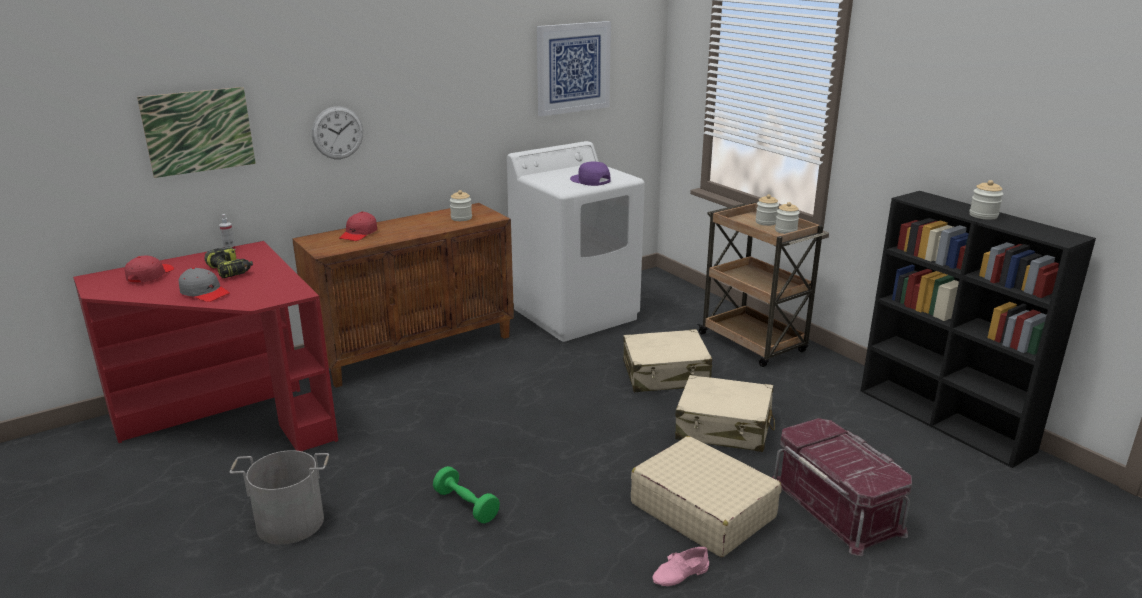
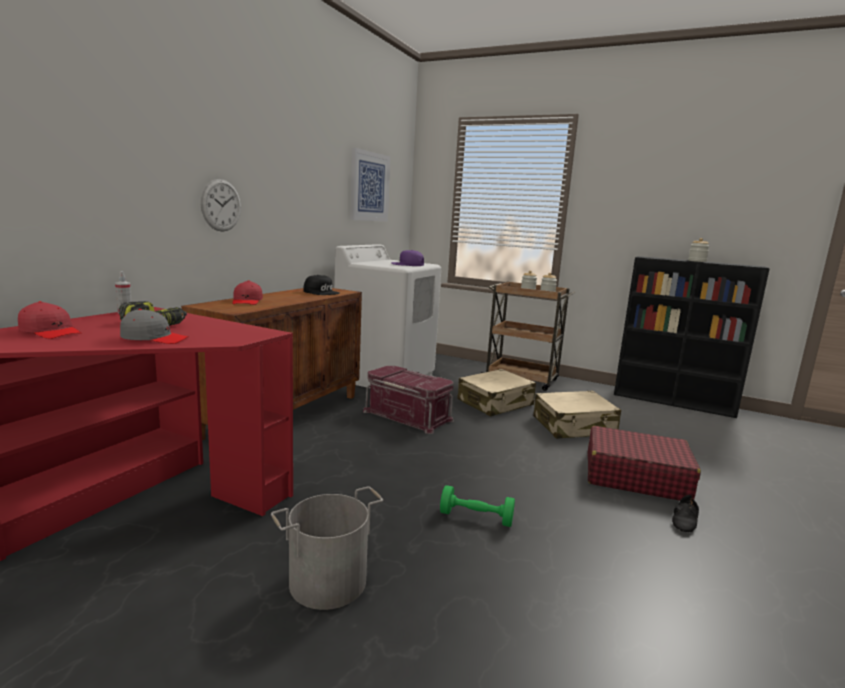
camera: 30 degrees left, 10 degrees down
red cap [124,255,174,283] -> red cap turned 135 degrees clockwise [18,301,82,339]
picture [137,87,256,178] -> none
jar [450,190,472,221] -> black cap [303,275,340,295]
beige suitcase [631,436,782,557] -> red suitcase [588,426,701,501]
pink shoe [653,547,709,586] -> black shoe [672,495,699,532]
red storage box [772,418,912,556] -> red storage box moved to [363,366,454,434]

